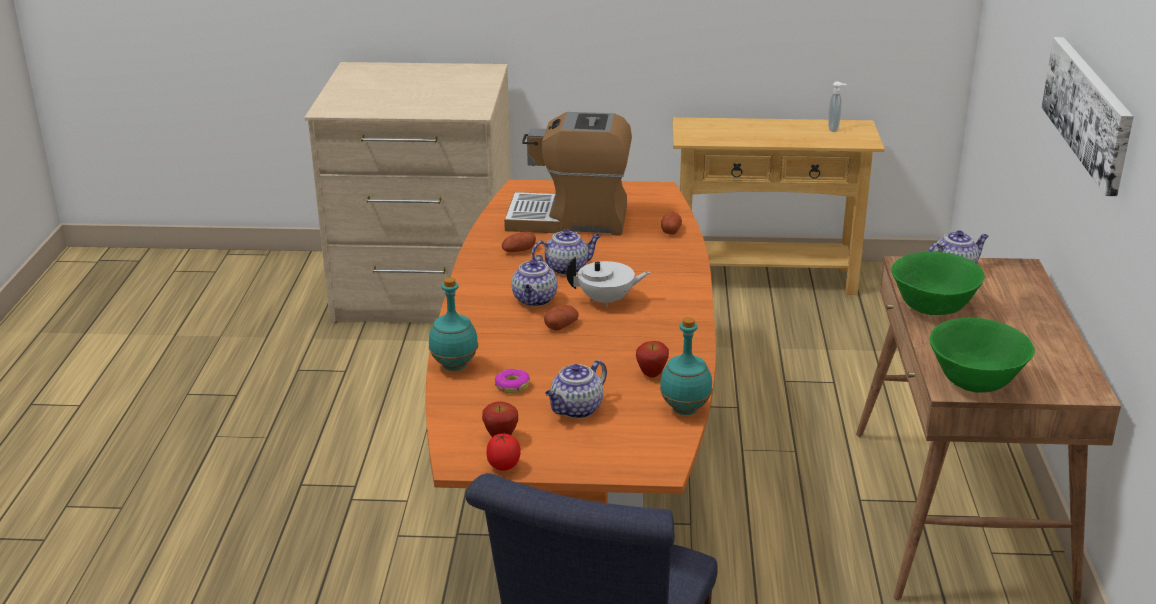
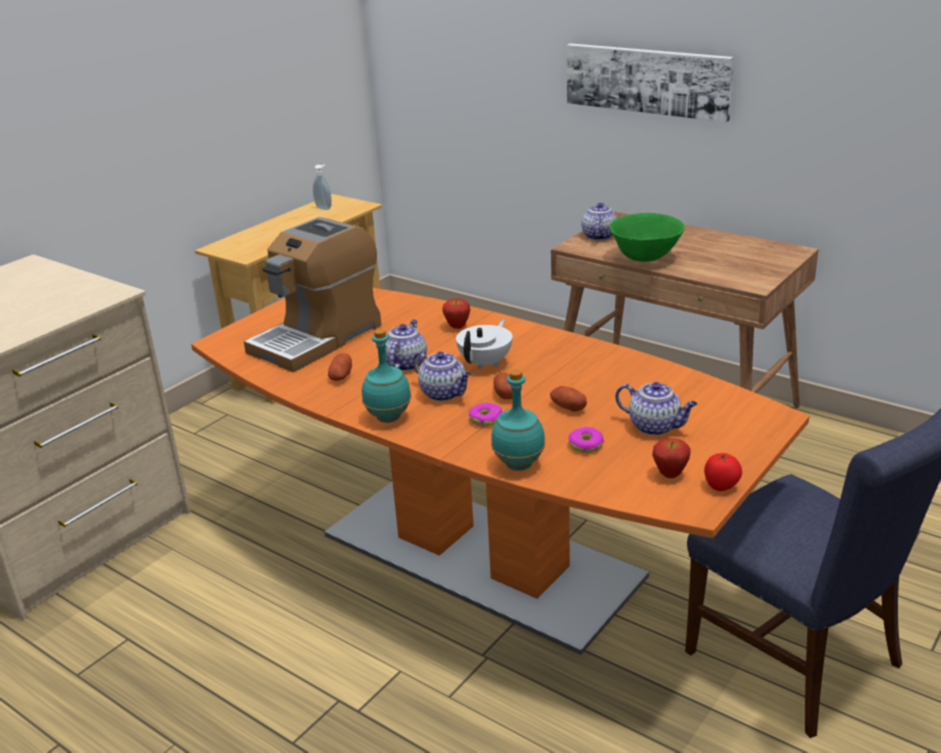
camera: 55 degrees left, 0 degrees up
teapot [545,360,607,419] -> teapot turned 45 degrees counterclockwise [615,382,698,435]
apple [636,341,669,378] -> apple moved to [443,298,470,329]
turquoise bottle [660,317,713,415] -> turquoise bottle moved to [362,329,411,423]
potato [661,212,682,235] -> potato moved to [550,386,587,412]
green bowl [930,318,1035,393] -> none
none -> donut [469,403,503,427]

